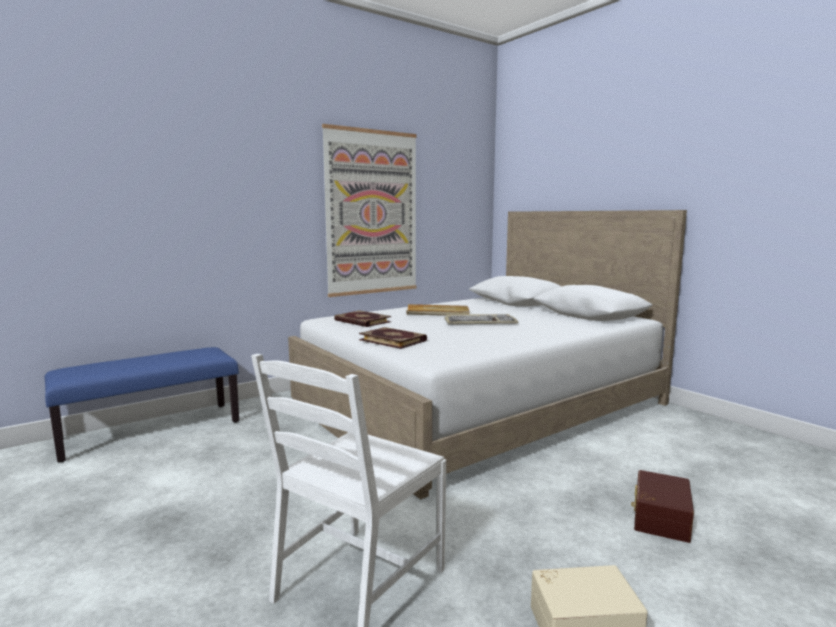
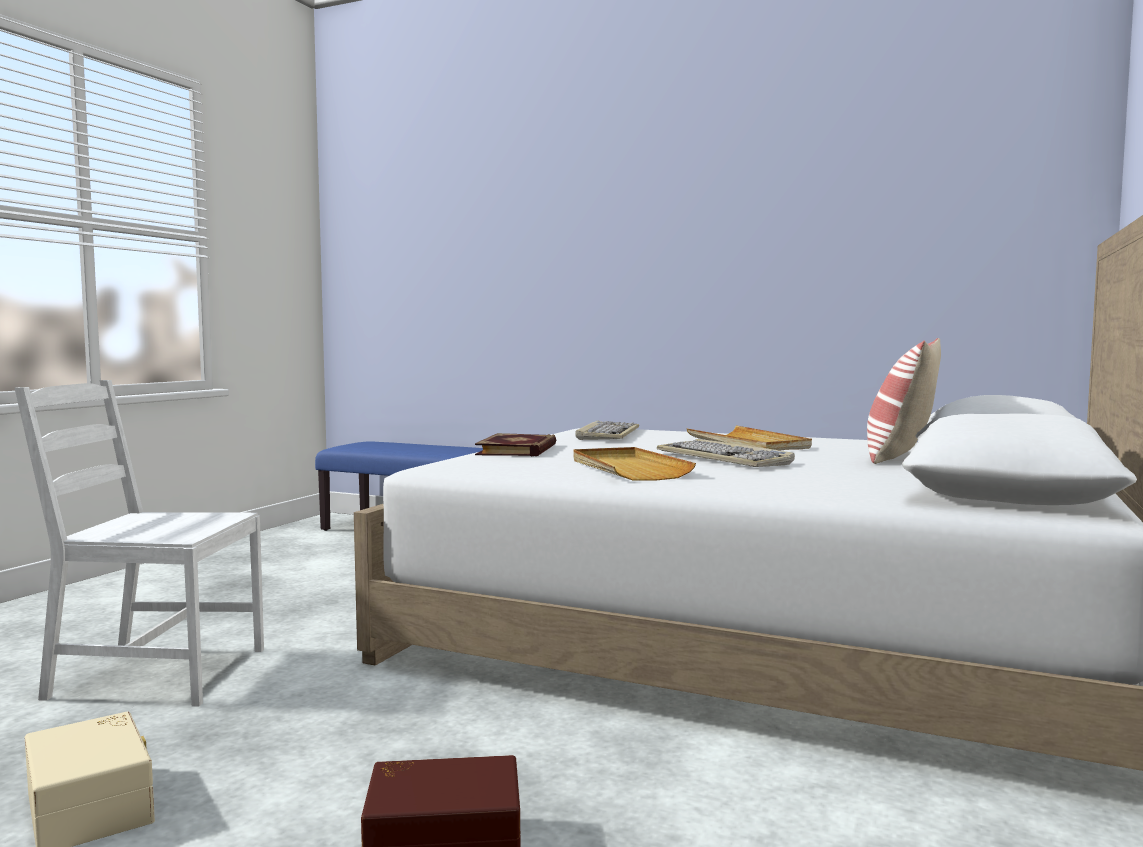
camera: 60 degrees right, 5 degrees down
picture [322,124,416,297] -> none
book [334,310,391,327] -> keyboard [575,421,639,440]
none -> beige tray [573,447,696,481]
none -> pillow [867,338,941,464]

